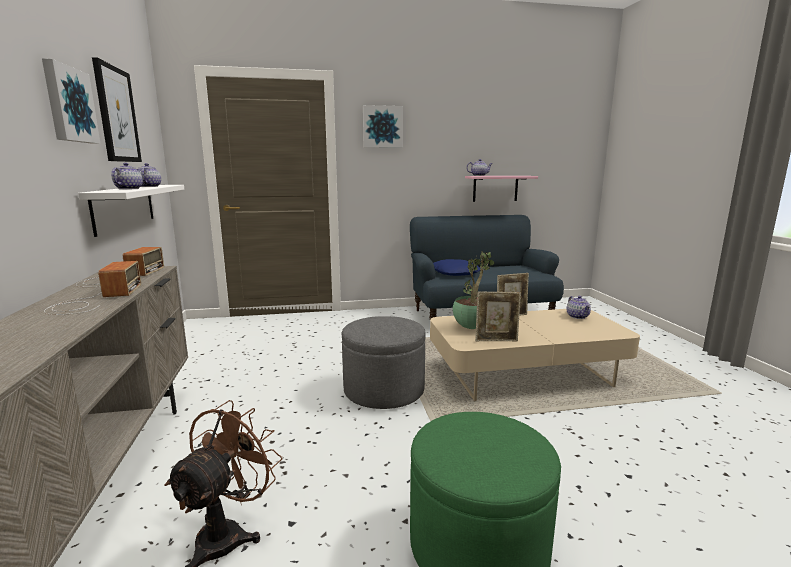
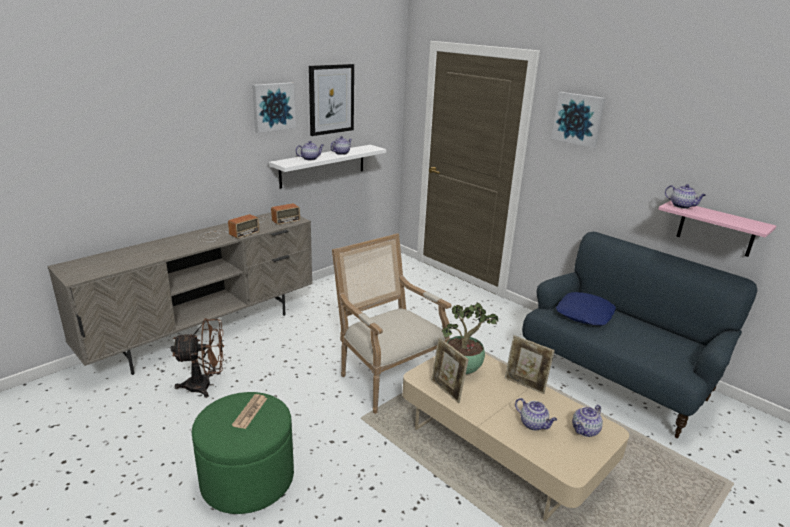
camera: 55 degrees right, 10 degrees up
grey ottoman [342,316,426,409] -> armchair [332,234,452,414]
none -> newspaper [232,394,267,429]
none -> teapot [515,398,557,431]

